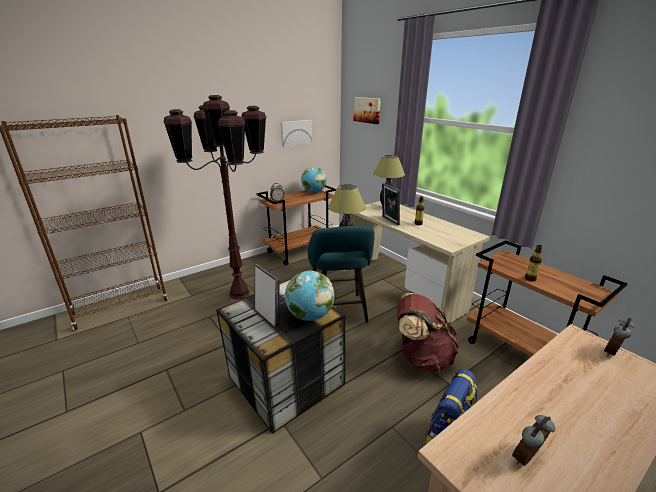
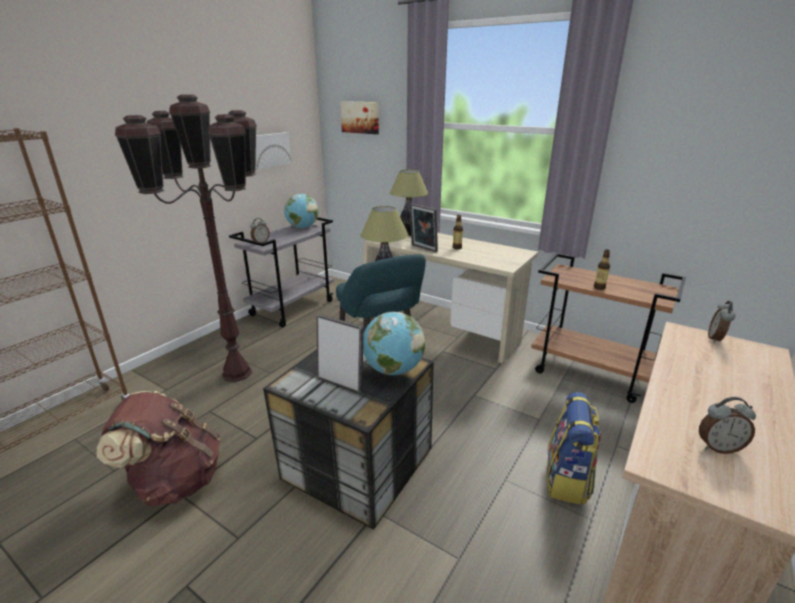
camera: 20 degrees left, 0 degrees up
brown cart [256,185,336,265] -> grey cart [229,217,334,327]
brown backpack [397,293,459,372] -> brown backpack moved to [97,391,220,506]
alarm clock [512,415,555,466] -> alarm clock turned 120 degrees counterclockwise [699,397,756,454]

